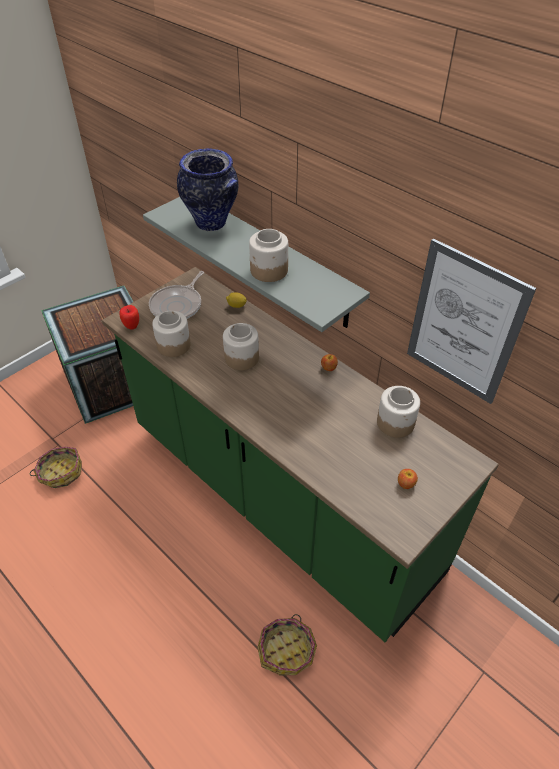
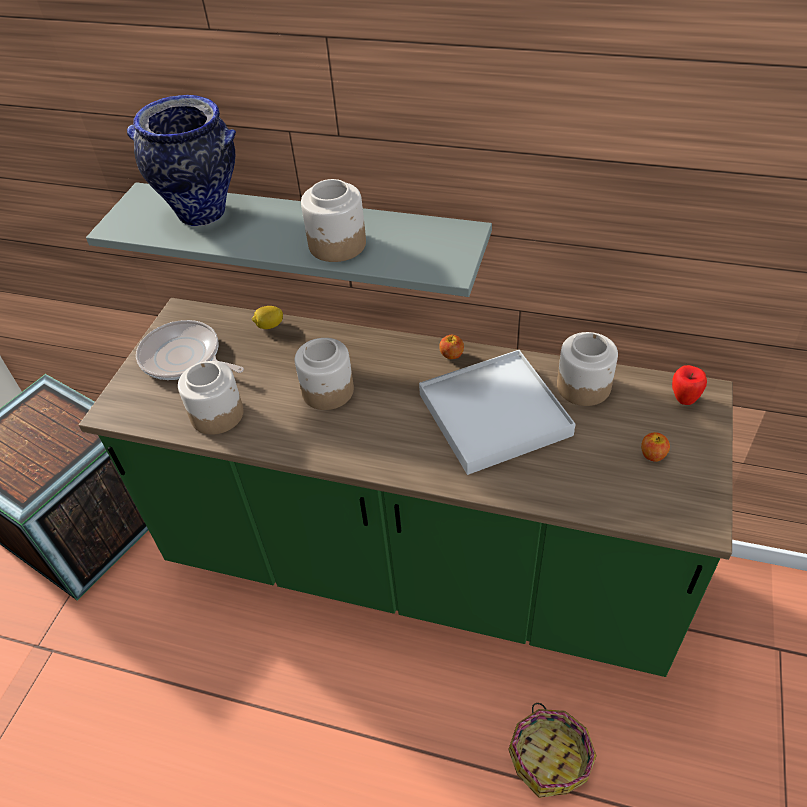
camera: 25 degrees left, 0 degrees up
basket [30,447,82,488] -> none
apple [119,305,139,330] -> apple moved to [672,365,707,405]
frying pan [149,271,204,319] -> frying pan turned 120 degrees clockwise [136,320,244,380]
picture [407,238,536,404] -> none
none -> white tray [419,350,575,475]

